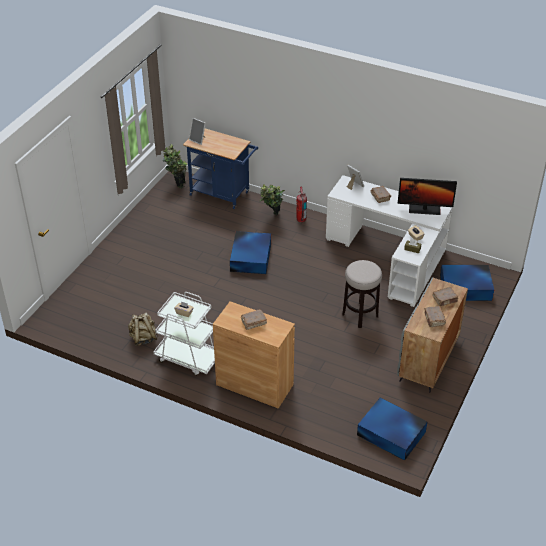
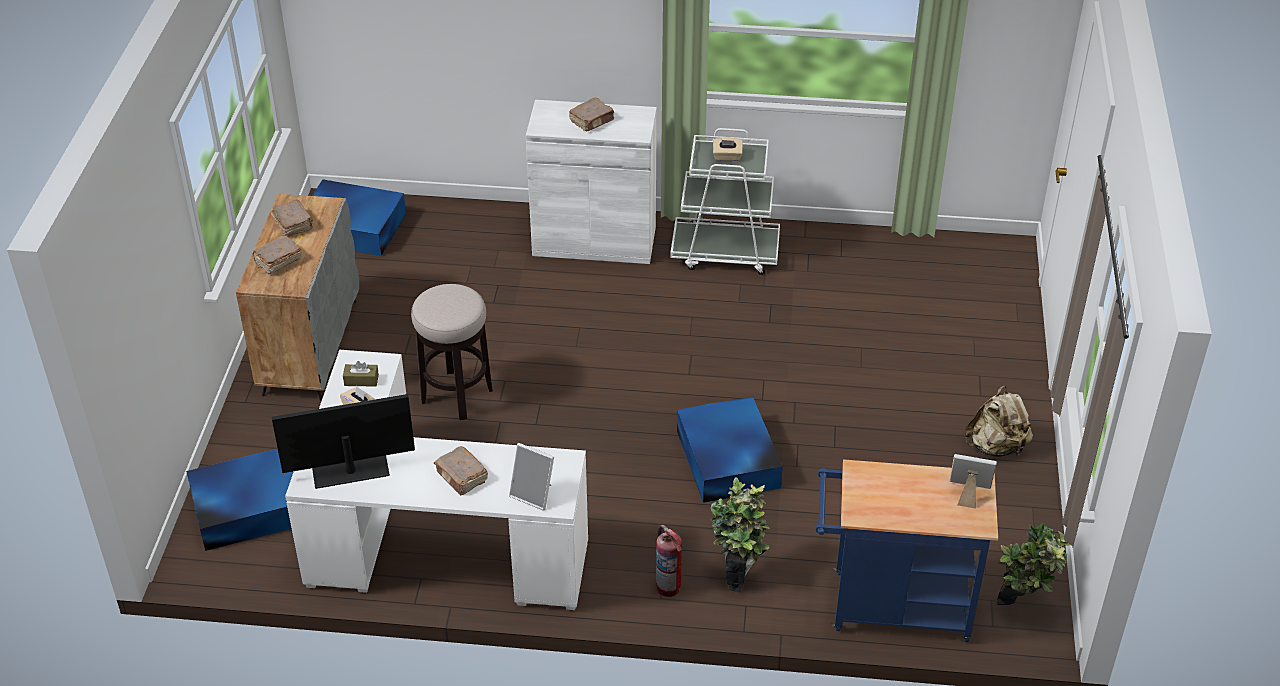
camera: 160 degrees right, 0 degrees up
beige backpack [128,312,159,346] -> beige backpack moved to [965,386,1033,457]
brown cabinet [213,301,295,409] -> white cabinet [526,100,657,264]

